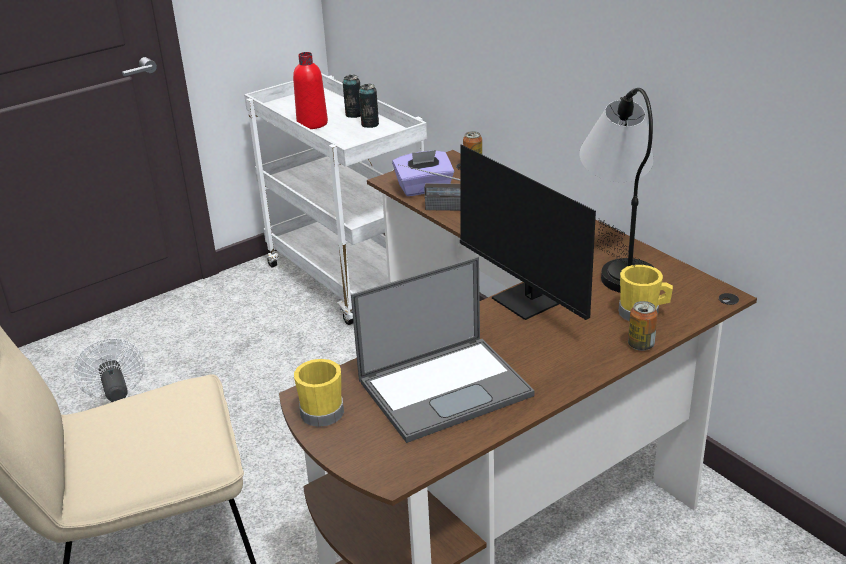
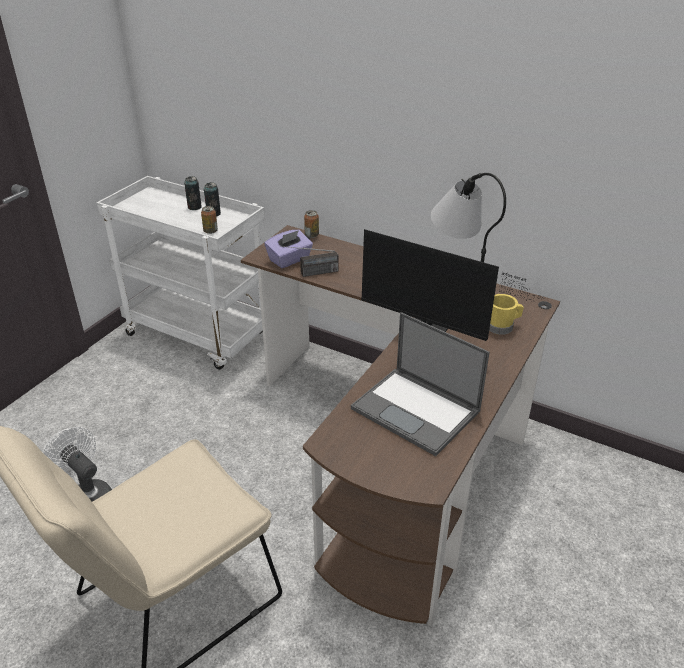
camera: 25 degrees left, 5 degrees up
red bottle [293,52,328,129] -> none
yellow mug [294,359,344,427] -> none
laptop [351,257,535,443] -> laptop turned 90 degrees clockwise [351,312,490,456]
can [628,301,658,351] -> can moved to [201,206,218,234]

